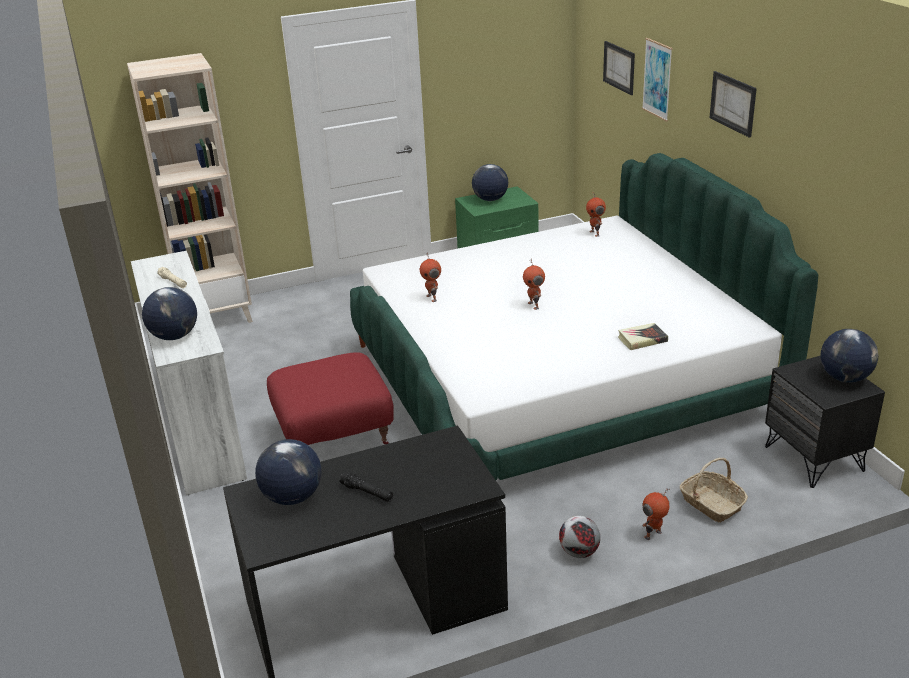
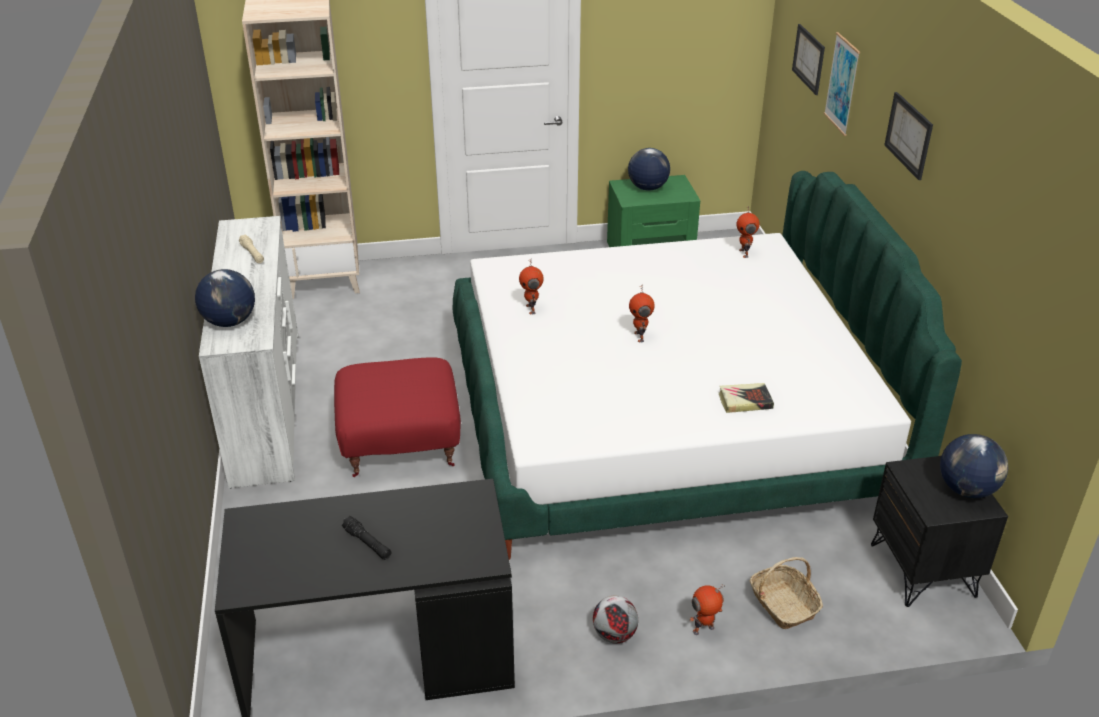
camera: 10 degrees right, 5 degrees up
globe [255,439,321,505] -> none

